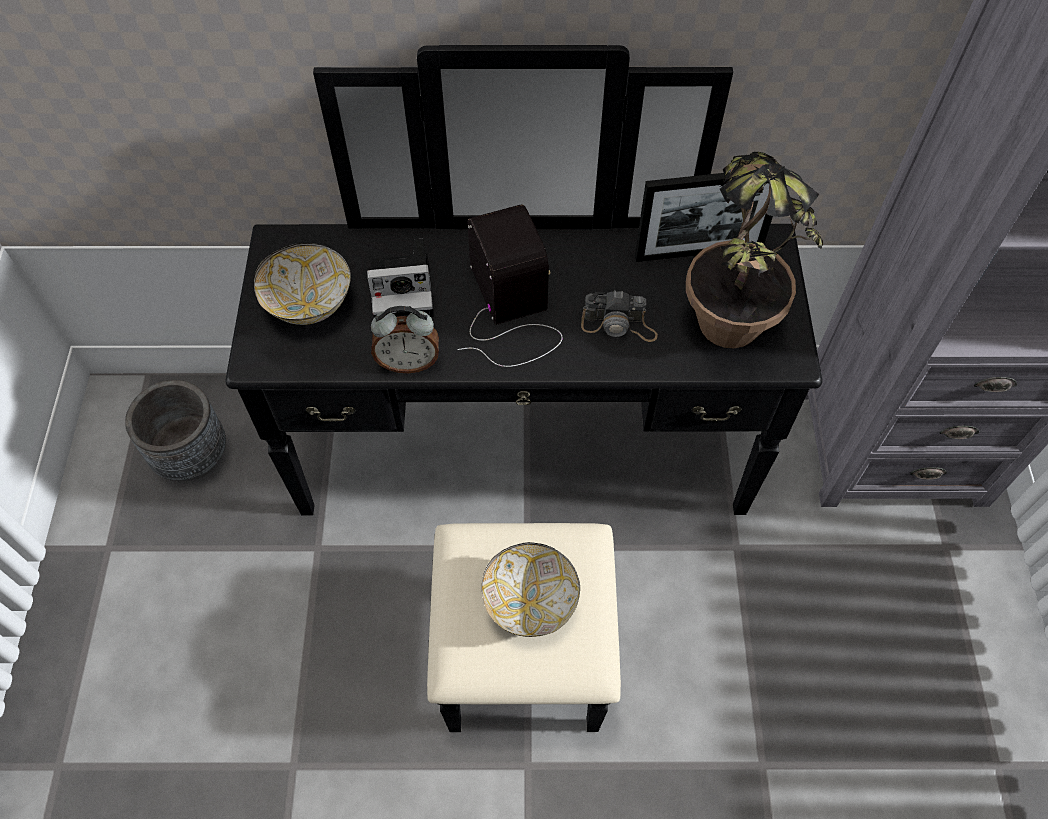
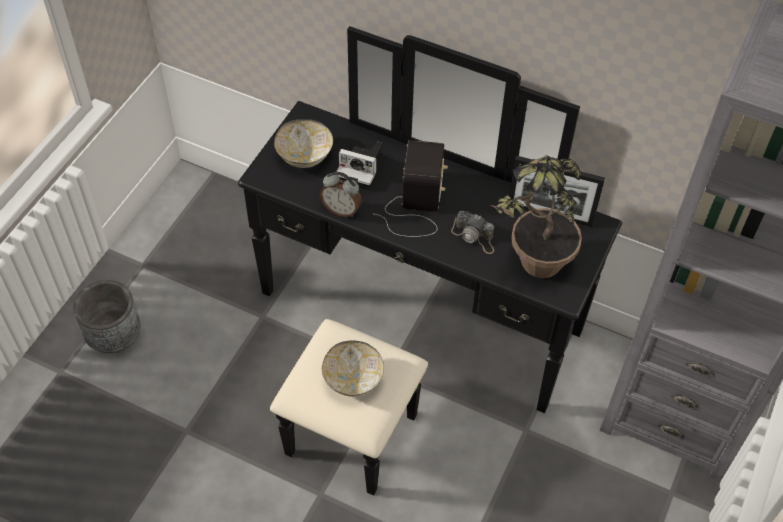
camera: 25 degrees right, 5 degrees down
grey planter [125,380,226,481] -> grey planter moved to [73,280,141,353]

